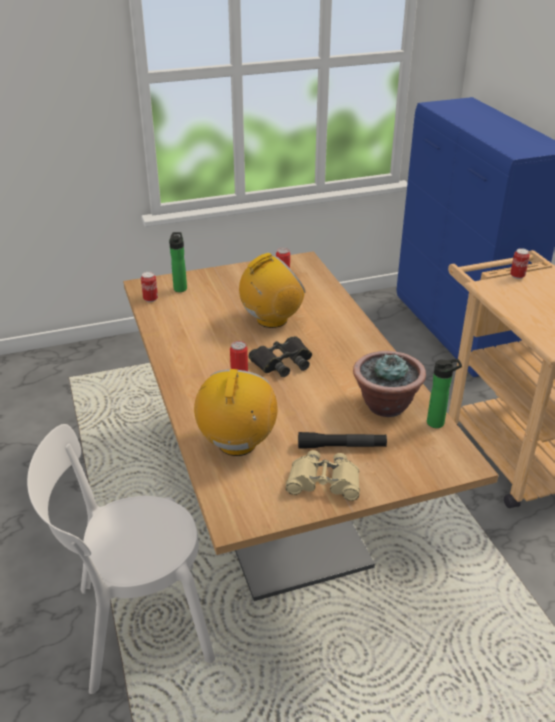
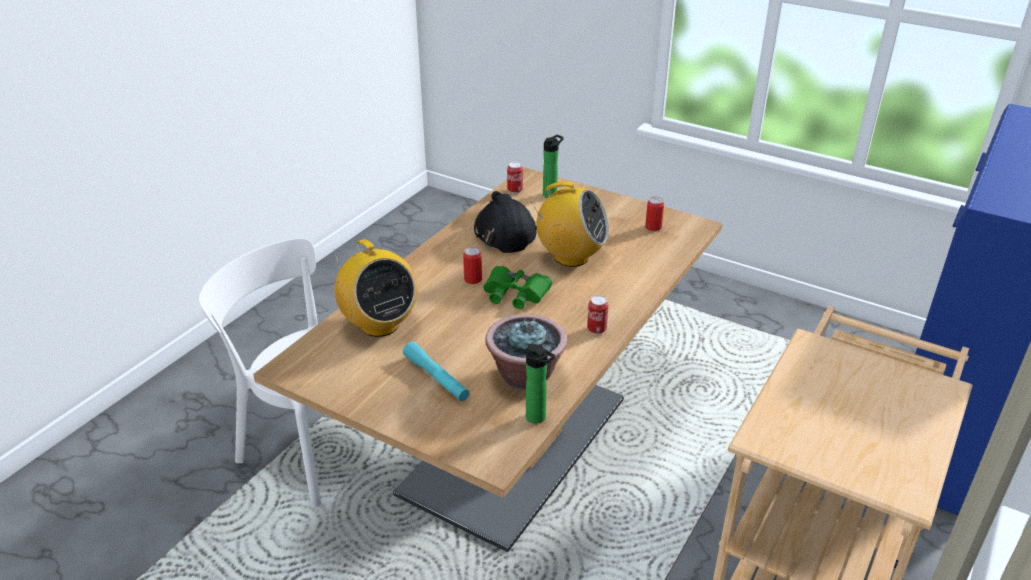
camera: 50 degrees right, 0 degrees up
radio [194,369,278,456] -> radio turned 90 degrees clockwise [334,239,417,337]
black binoculars [249,336,312,377] -> green binoculars [483,266,552,309]
beige binoculars [286,450,360,501] -> none
black flashlight [298,432,387,449] -> turquoise flashlight [403,342,469,401]
can [510,248,530,279] -> can moved to [587,296,608,334]
none -> black hard hat [474,191,537,253]

